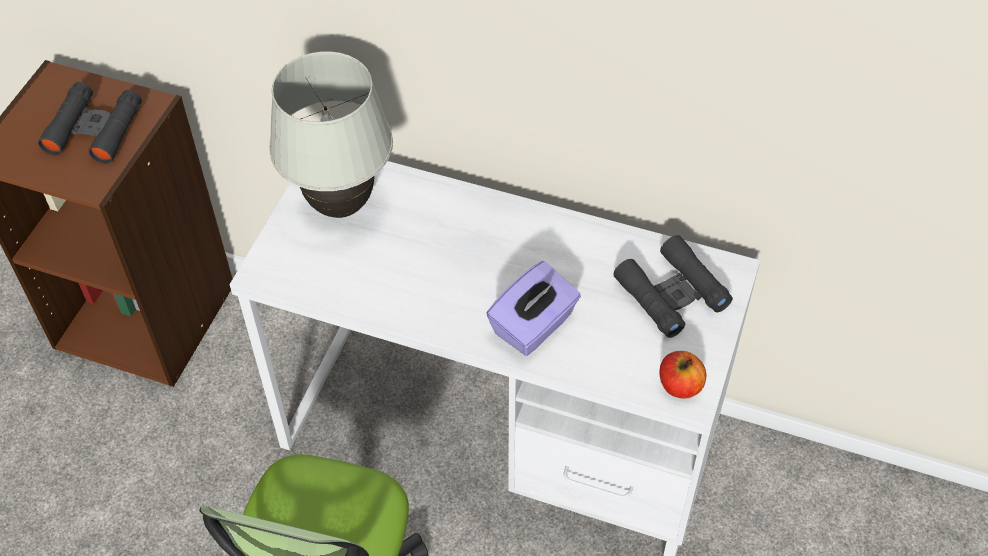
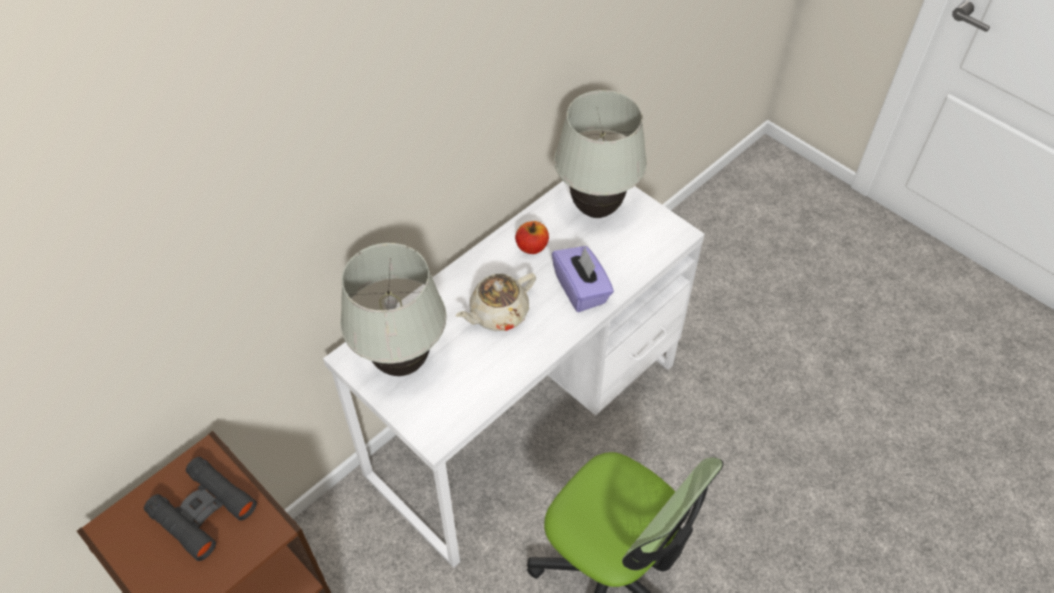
camera: 65 degrees left, 0 degrees up
black binoculars [613,235,733,338] -> white table lamp [554,90,647,218]
apple [660,351,706,399] -> apple moved to [515,221,549,254]
none -> beige teapot [456,273,536,331]

